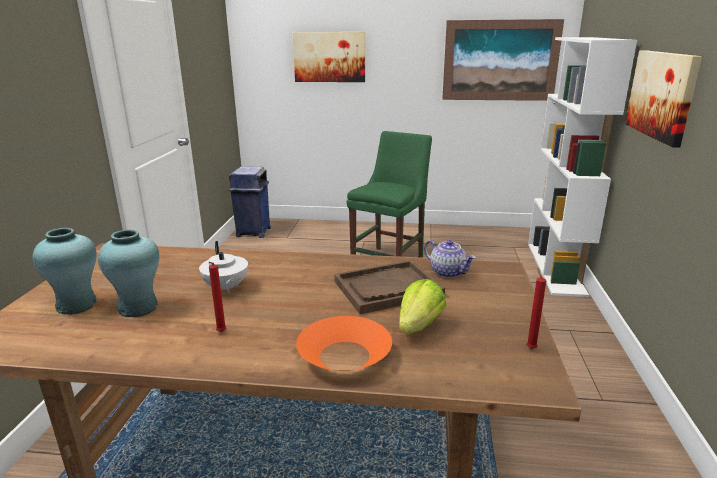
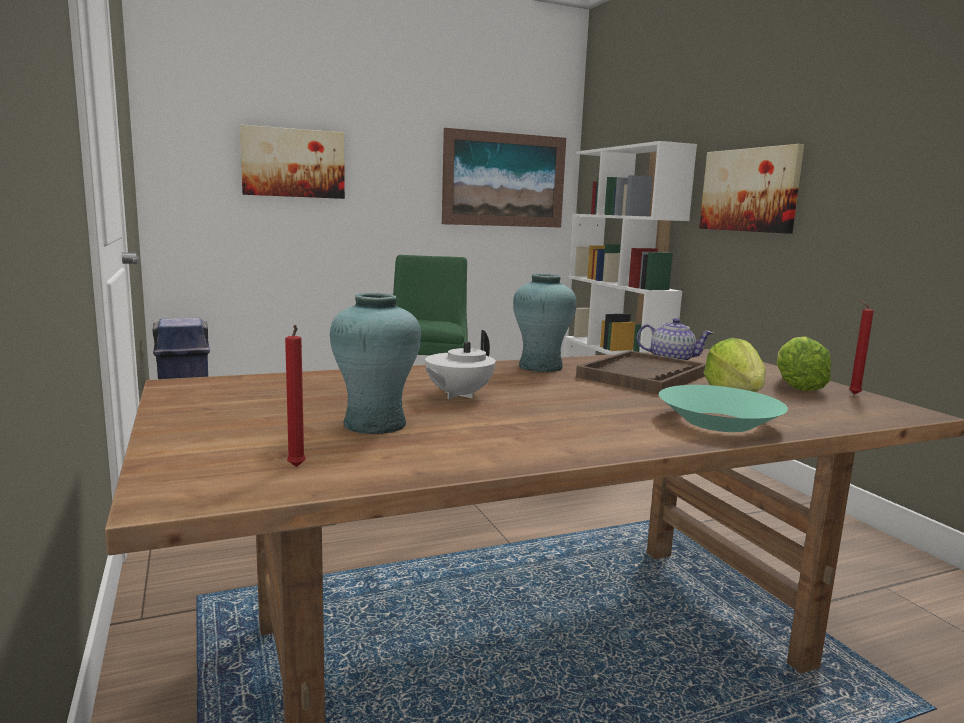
camera: 30 degrees left, 10 degrees down
turquoise vase [32,228,97,315] -> turquoise vase moved to [513,274,577,372]
white teapot [199,241,248,293] -> white teapot turned 90 degrees clockwise [425,330,496,399]
red candle [209,262,227,332] -> red candle moved to [285,325,306,467]
orange bowl [296,316,392,371] -> turquoise bowl [659,385,788,432]
none -> lettuce [776,336,832,391]

